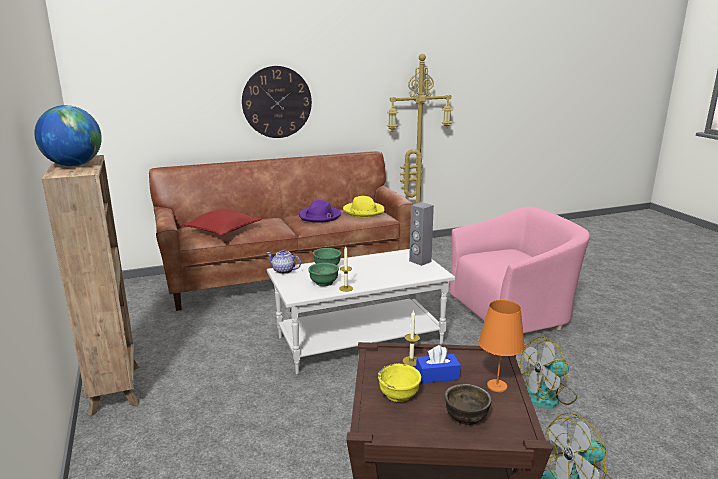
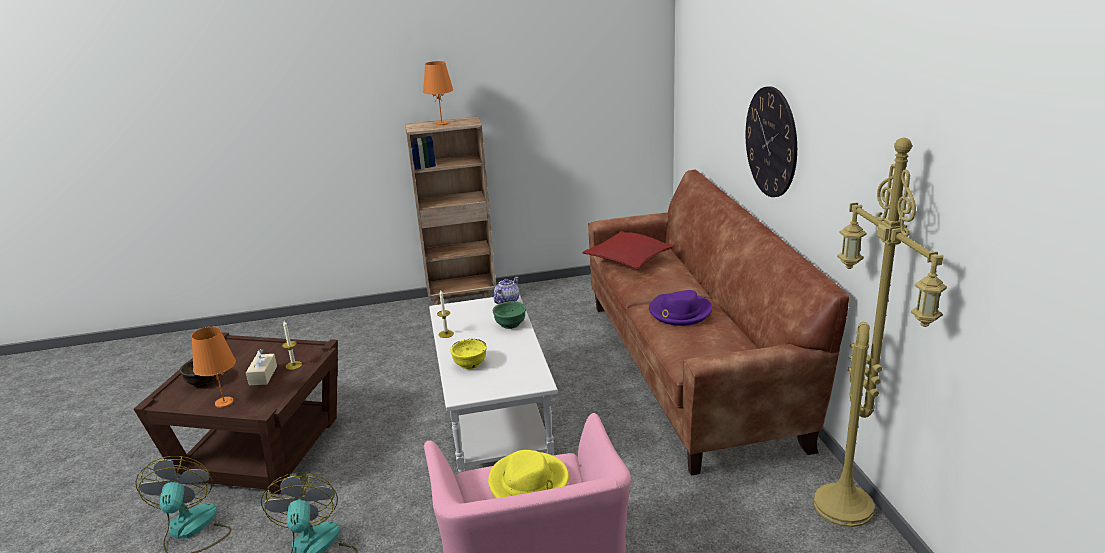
camera: 100 degrees right, 5 degrees up
globe [34,105,102,166] -> orange table lamp [423,61,453,125]
green bowl [308,263,339,286] -> none
yellow hat [343,196,385,217] -> yellow hat moved to [488,450,569,498]
yellow bowl [378,364,421,402] -> yellow bowl moved to [450,339,487,369]
grey speaker [409,202,434,266] -> none
blue tissue box [416,345,461,383] -> beige tissue box [246,349,277,386]

